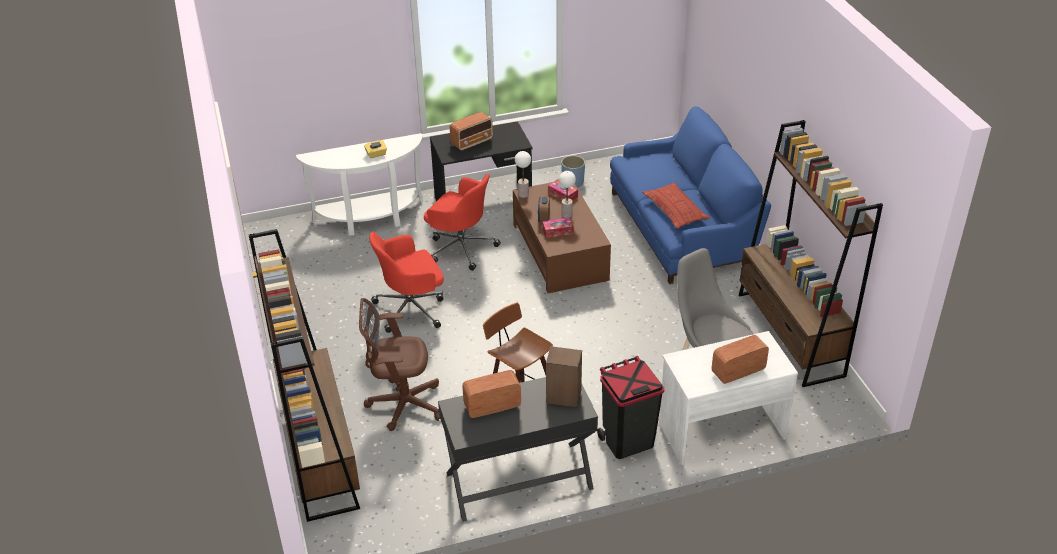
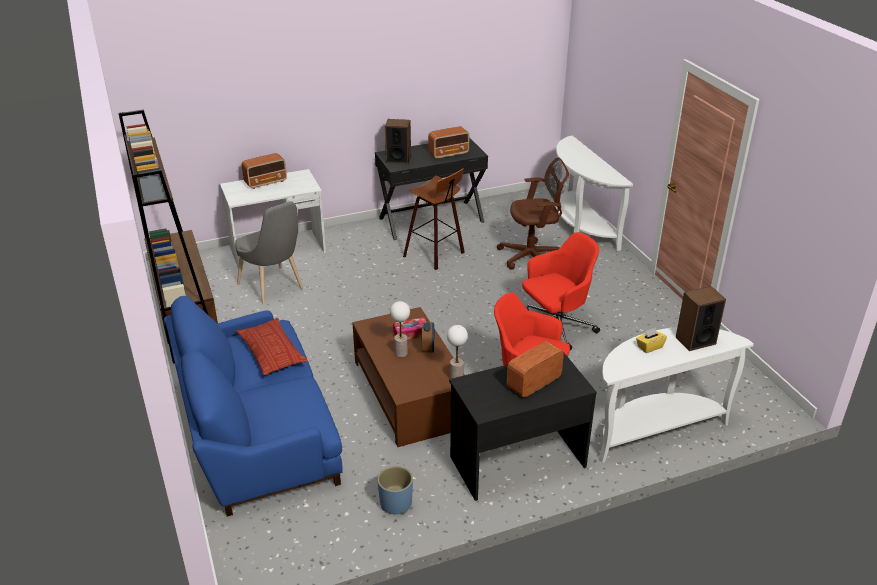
camera: 175 degrees right, 5 degrees down
brown bookcase [249,229,360,522] -> white console table [555,136,633,251]
tissue box [548,179,578,201] -> none
black trash can [597,356,664,459] -> none
none -> speaker [676,286,726,351]

